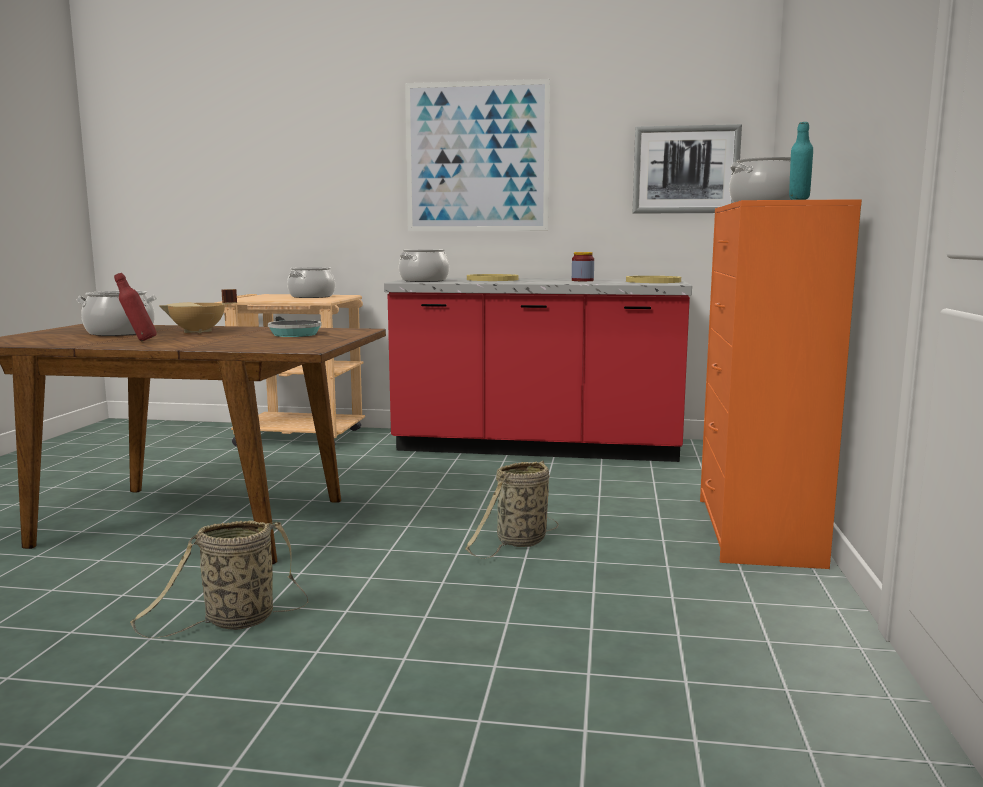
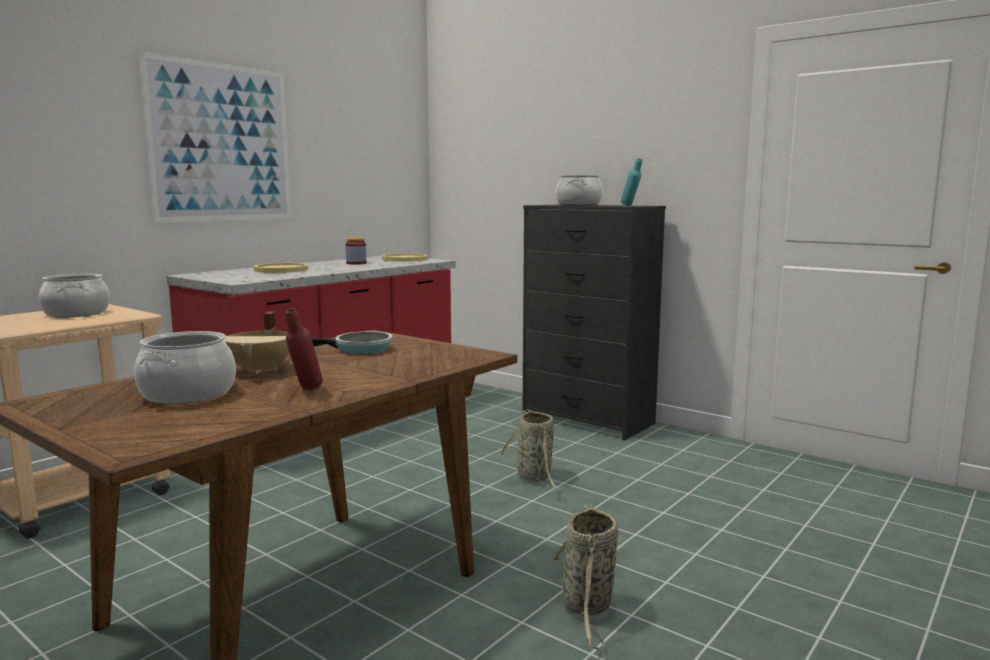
camera: 60 degrees left, 0 degrees up
cooking pot [399,249,449,282] -> none
picture [633,124,742,213] -> none
orange dresser [700,199,862,569] -> black dresser [522,205,666,441]

